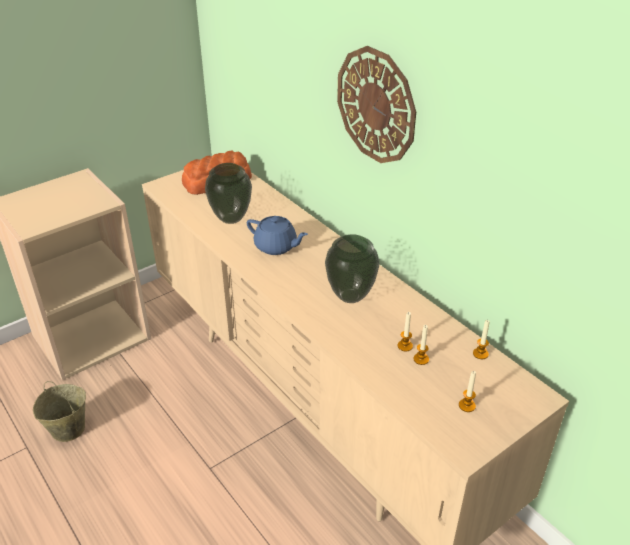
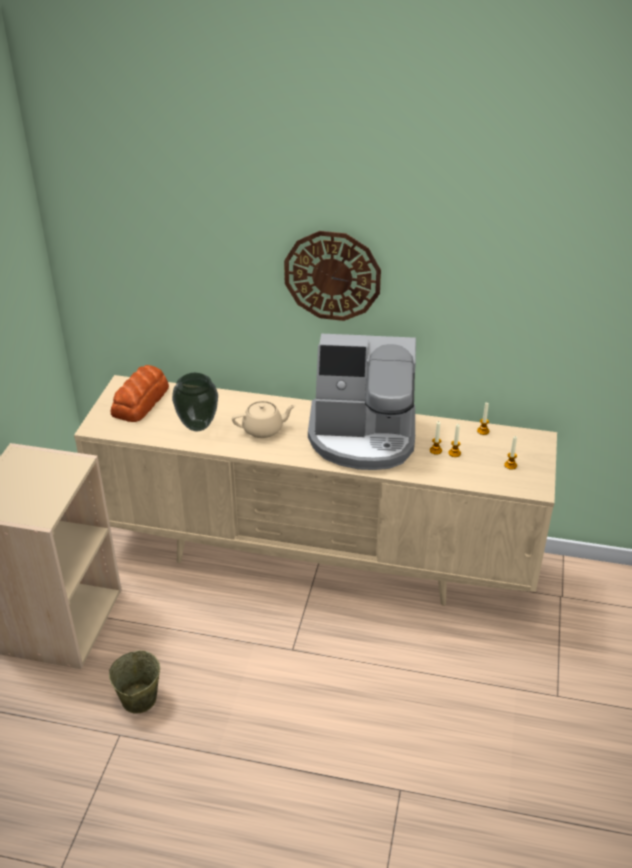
camera: 40 degrees left, 0 degrees up
blue teapot [247,216,308,255] -> beige teapot [232,401,296,438]
vase [325,234,379,303] -> coffee machine [308,334,416,470]

